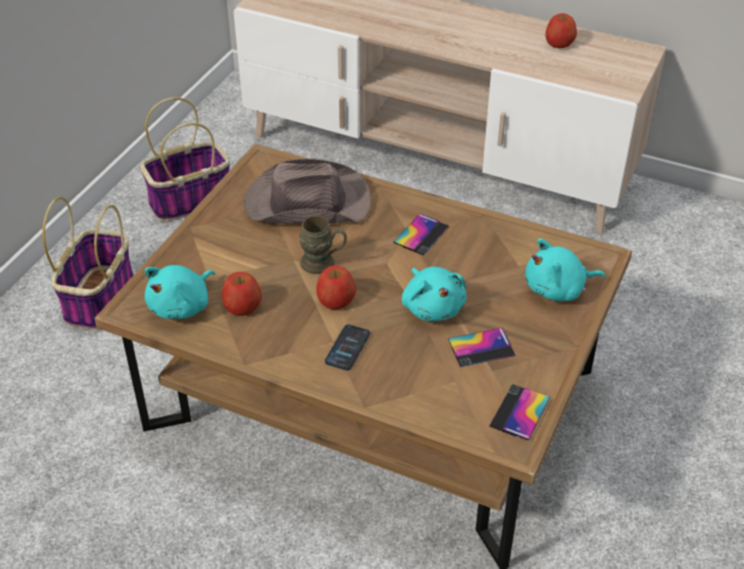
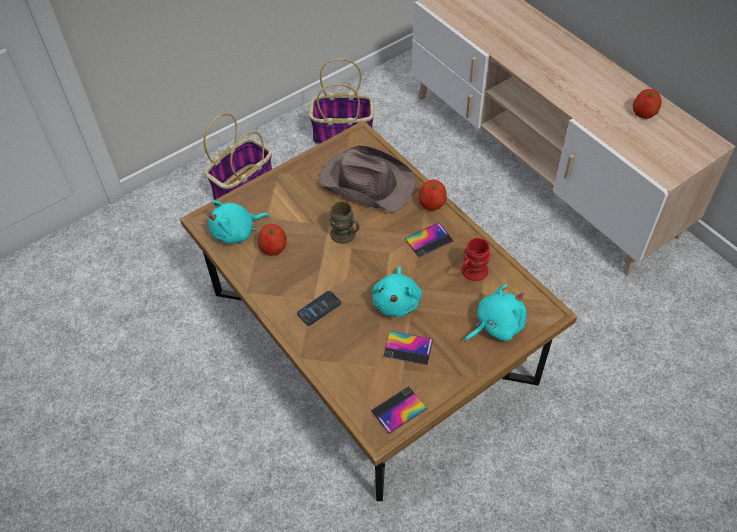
camera: 30 degrees right, 10 degrees up
apple [316,265,356,309] -> apple moved to [419,179,447,211]
turquoise plush toy [525,239,605,301] -> turquoise plush toy turned 135 degrees clockwise [464,284,527,342]
none -> red mug [462,238,491,281]

